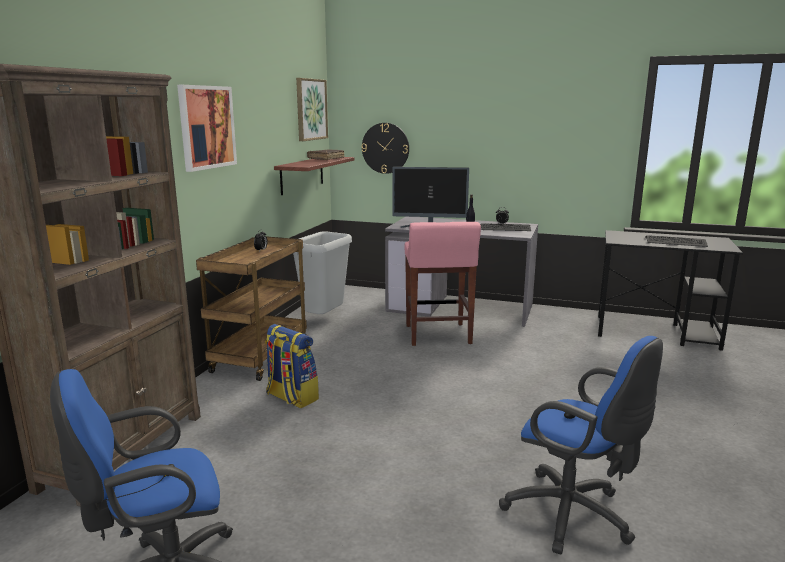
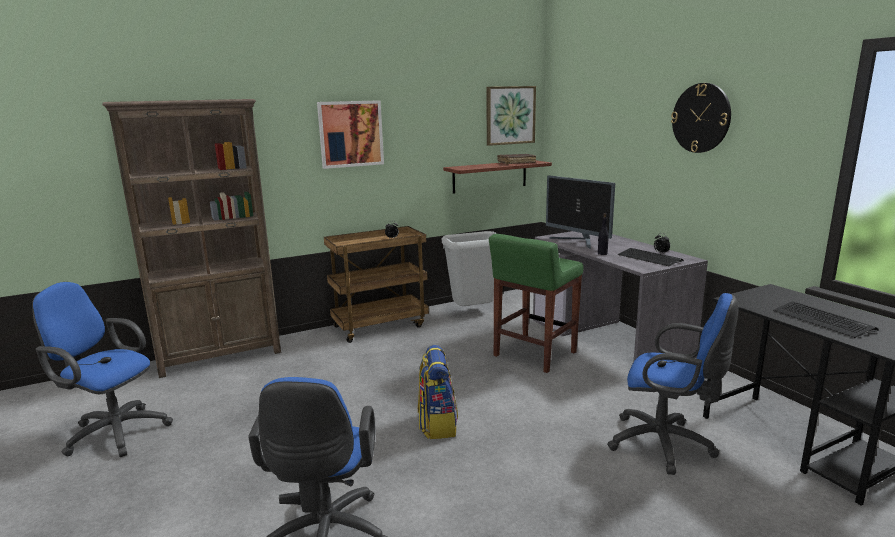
camera: 45 degrees right, 0 degrees up
backpack [265,324,319,409] -> backpack moved to [418,345,458,439]
wall clock [361,123,409,174] -> wall clock moved to [671,83,731,153]
pink stool [404,222,481,346] -> green stool [489,234,584,373]
none -> blue office chair [607,293,739,475]

